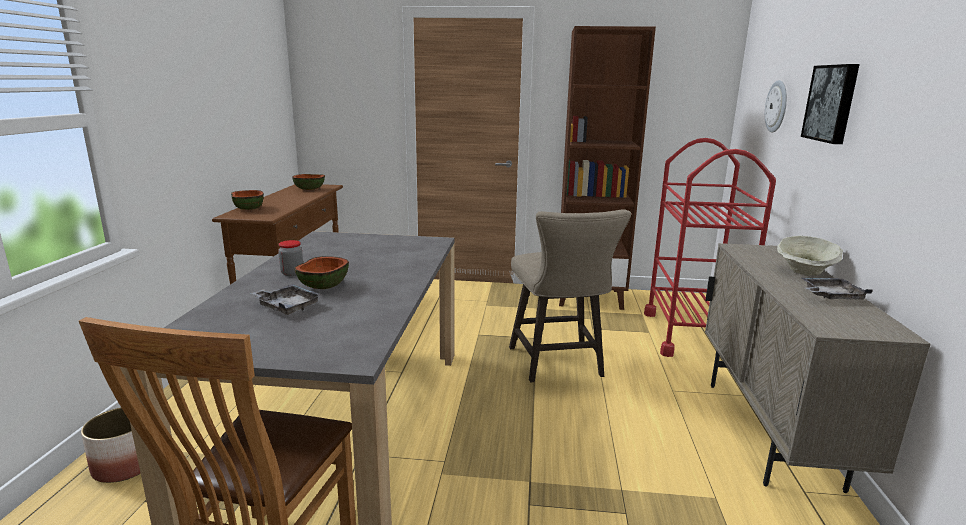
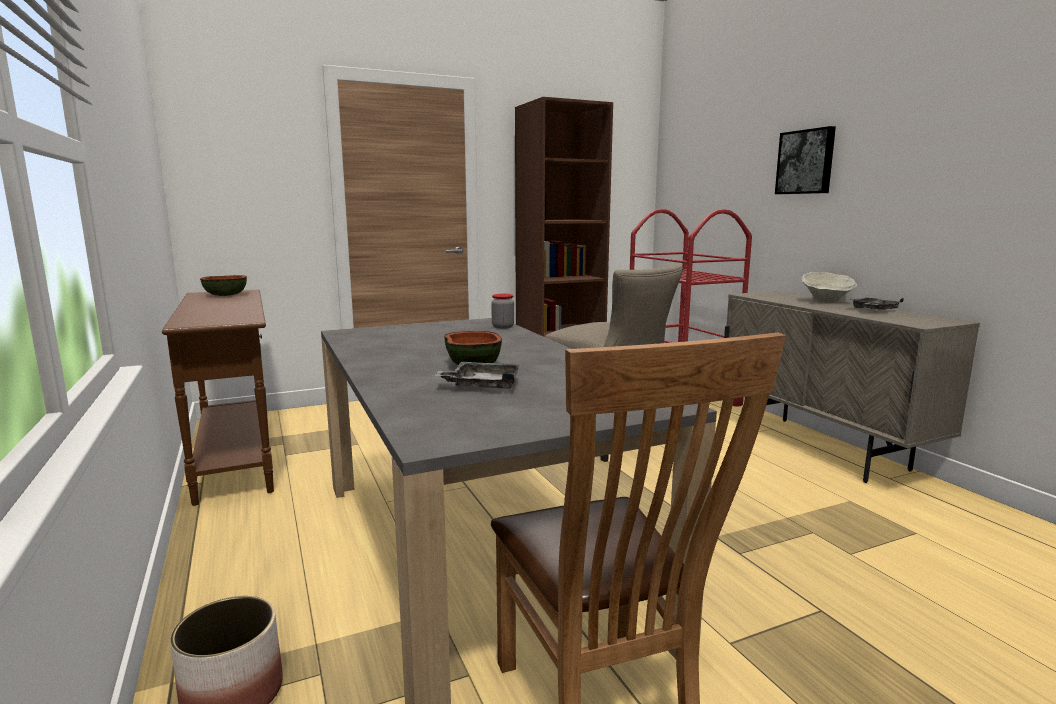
camera: 30 degrees left, 5 degrees down
bowl [231,190,264,210] -> none
jar [278,240,303,276] -> jar moved to [491,294,514,329]
wall clock [765,80,787,133] -> none

